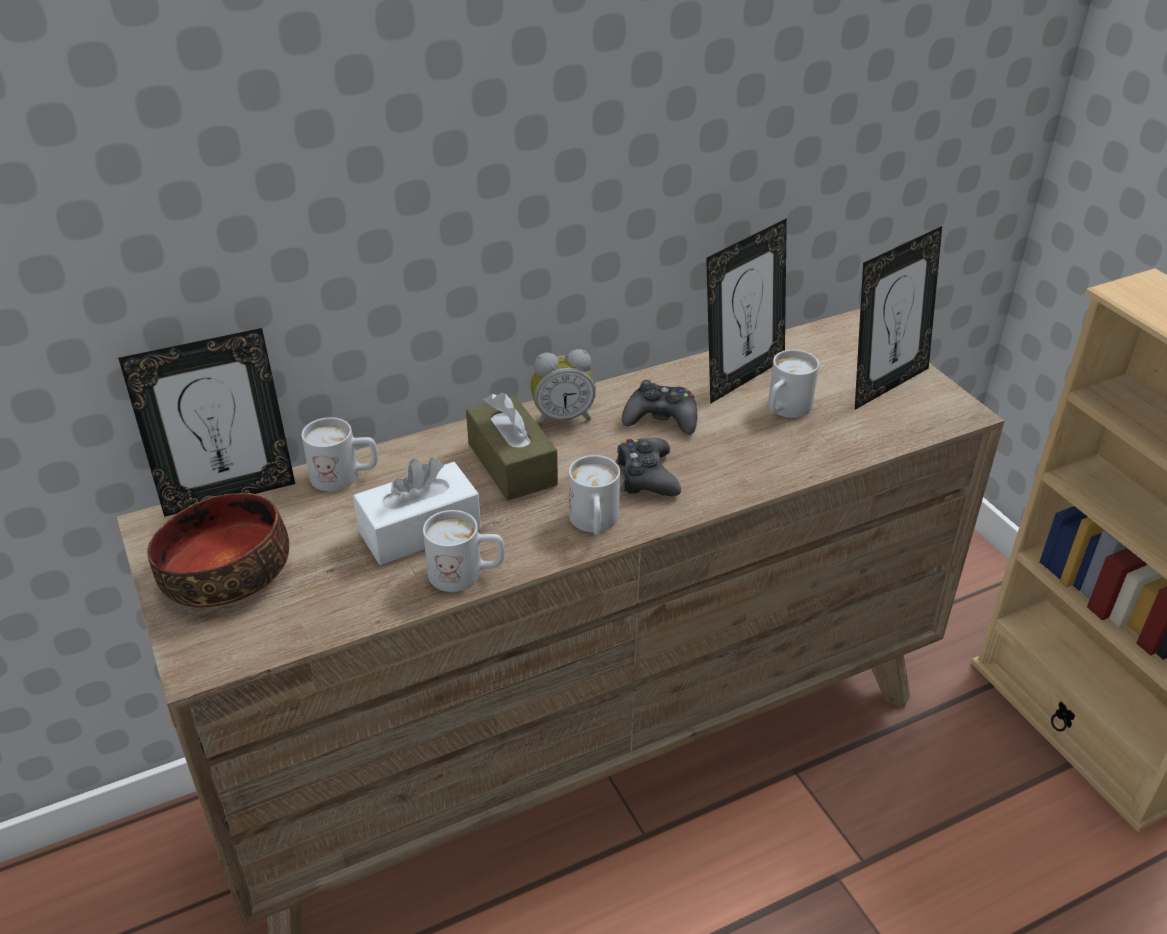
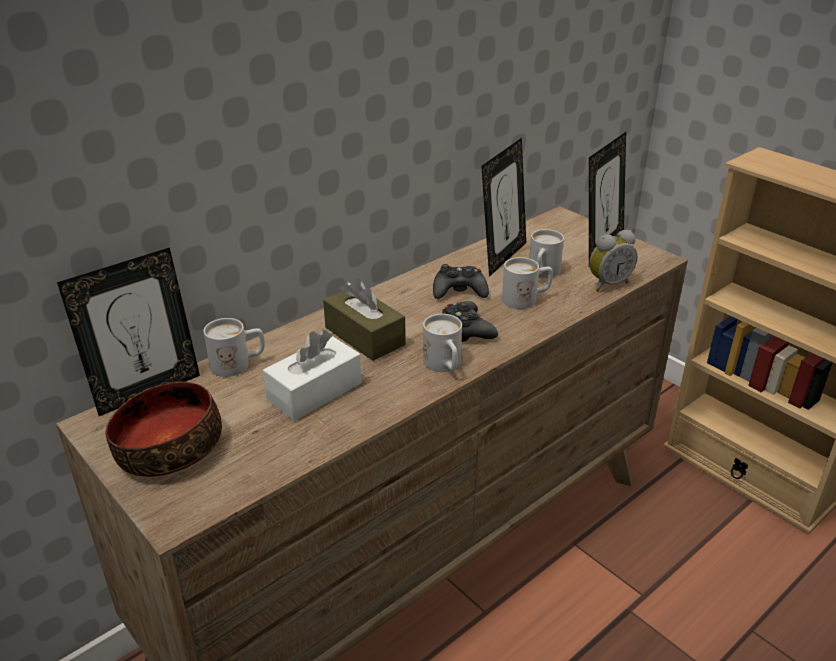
camera: 15 degrees left, 5 degrees down
white mug [423,510,505,592] -> white mug moved to [502,257,553,309]
alarm clock [531,349,596,426] -> alarm clock moved to [589,230,638,291]

